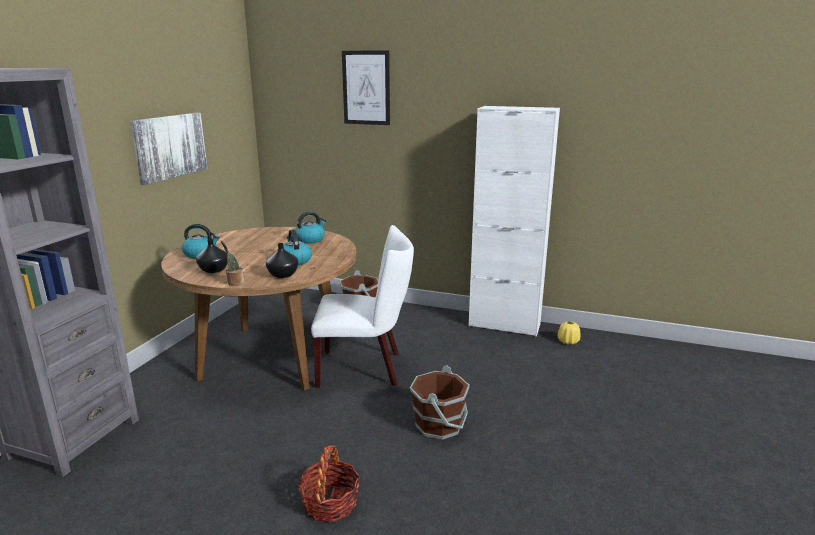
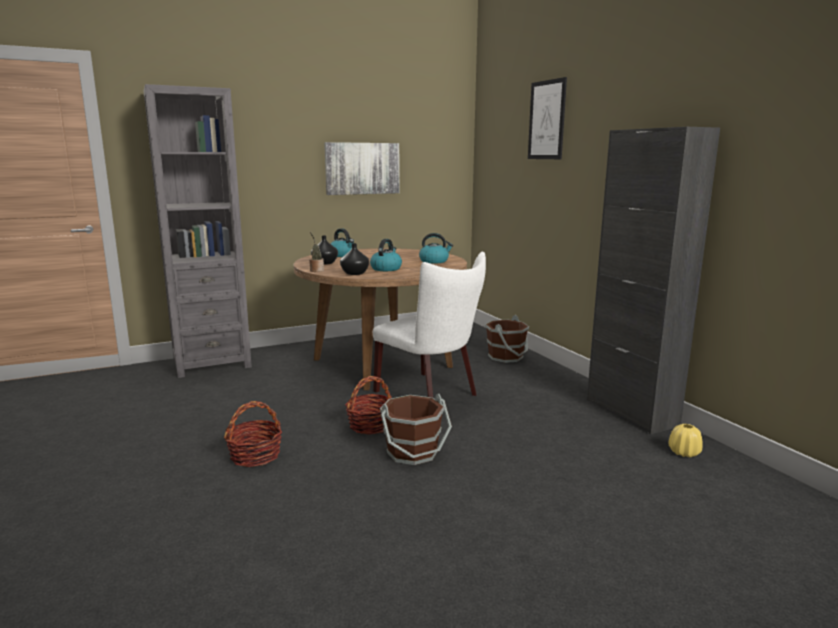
camera: 45 degrees right, 5 degrees down
white cabinet [469,106,560,337] -> black cabinet [587,127,720,434]
none -> basket [345,376,392,434]

